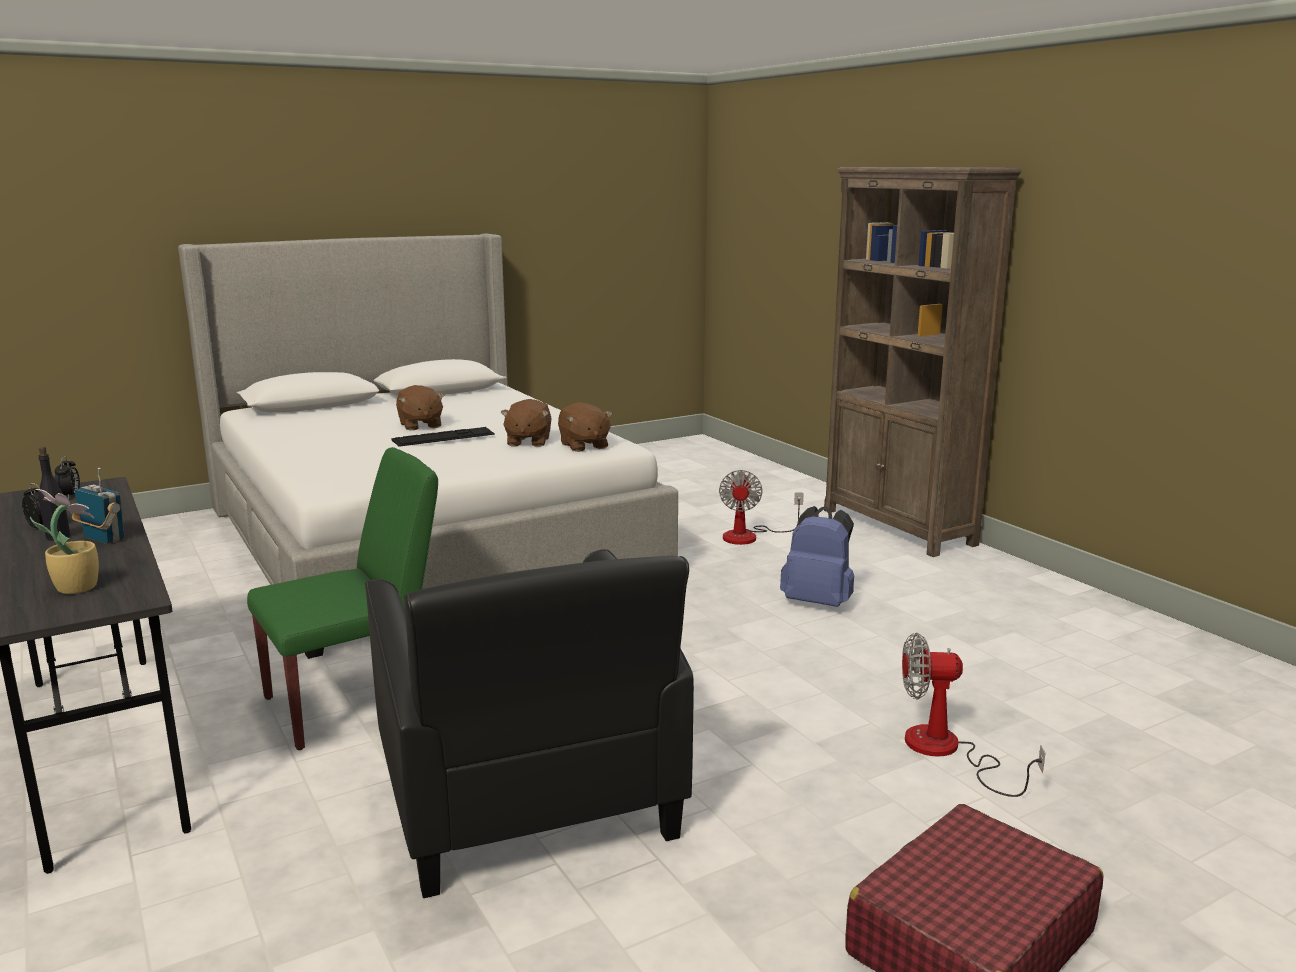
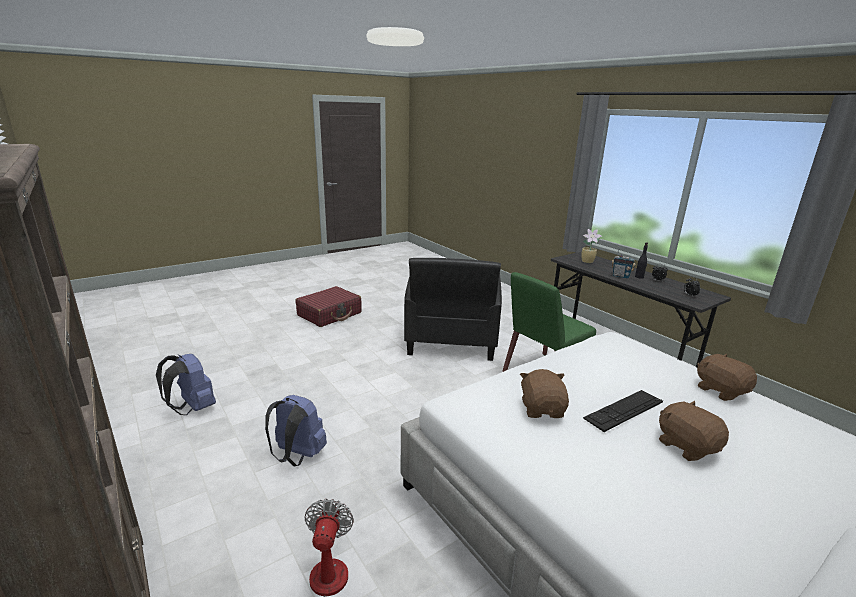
camera: 175 degrees right, 5 degrees up
black armchair [365,549,694,898] -> black armchair turned 150 degrees counterclockwise [404,258,502,361]
brown plush toy [558,402,613,452] -> brown plush toy moved to [697,354,757,401]
fan [902,633,1045,797] -> none
none -> blue backpack [156,354,216,415]

